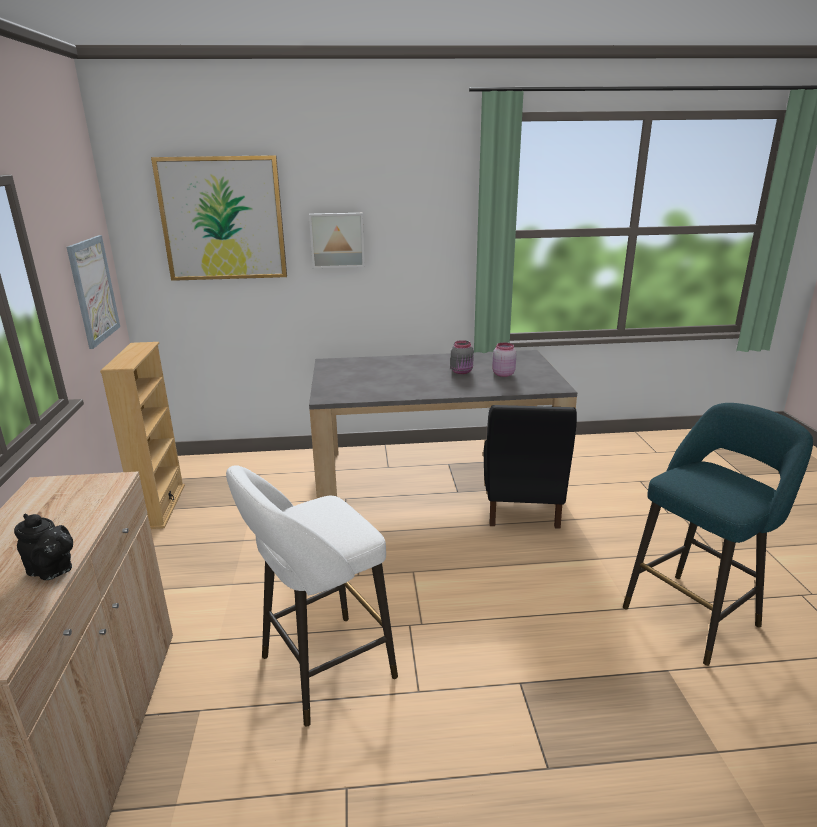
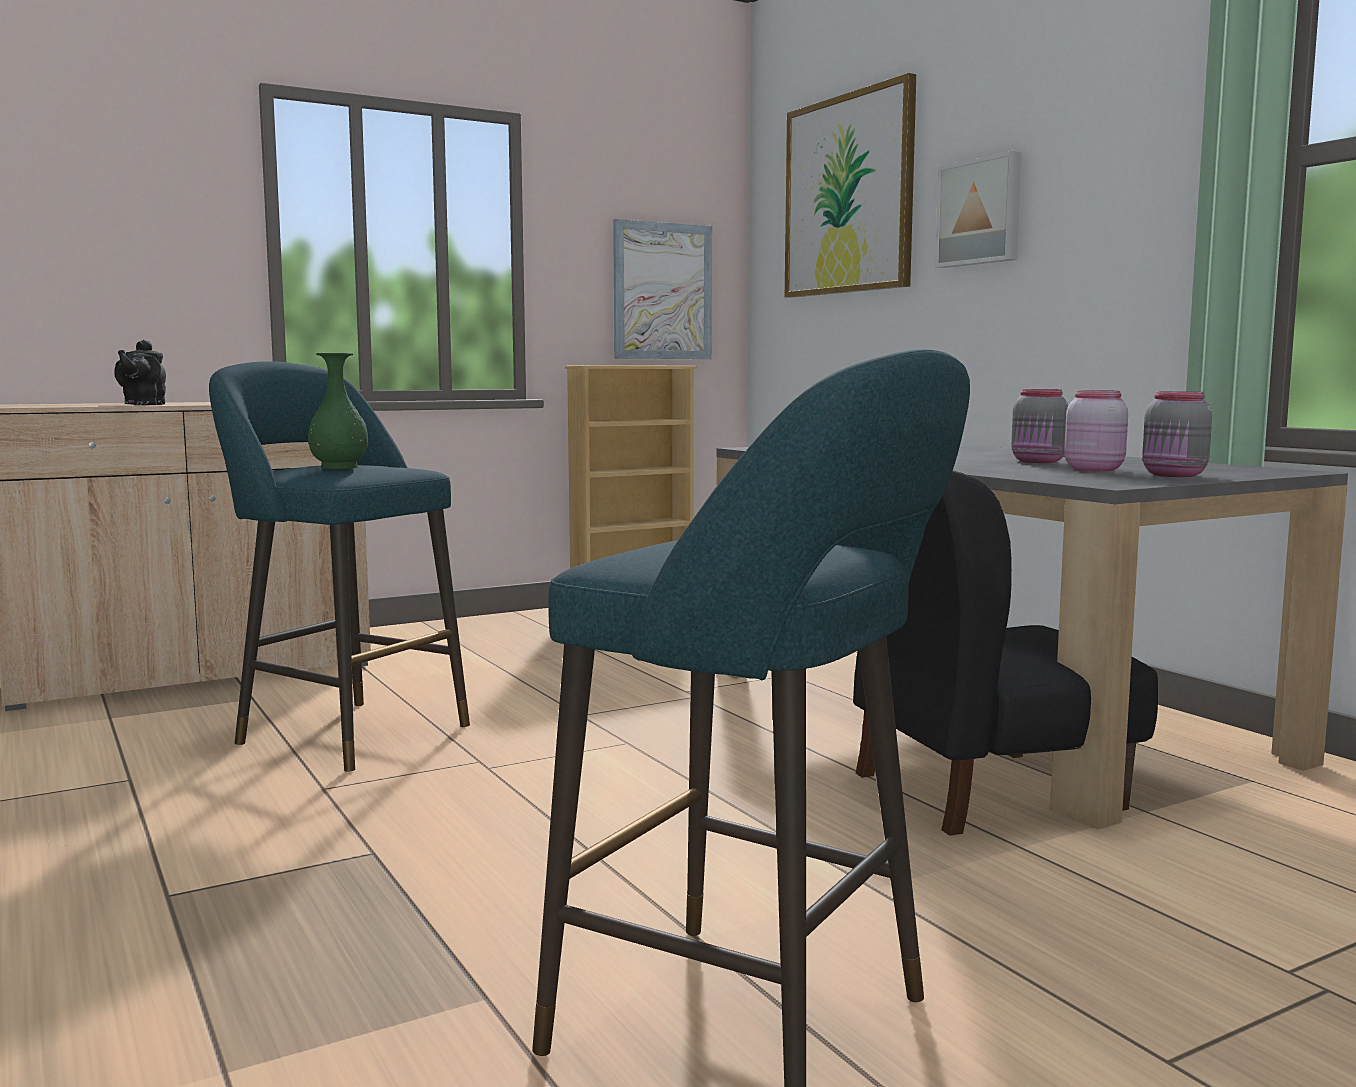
camera: 65 degrees right, 15 degrees down
white stool [226,466,398,726] -> turquoise stool [209,361,470,772]
none -> green vase [308,353,368,469]
none -> grey jar [1142,391,1212,477]

